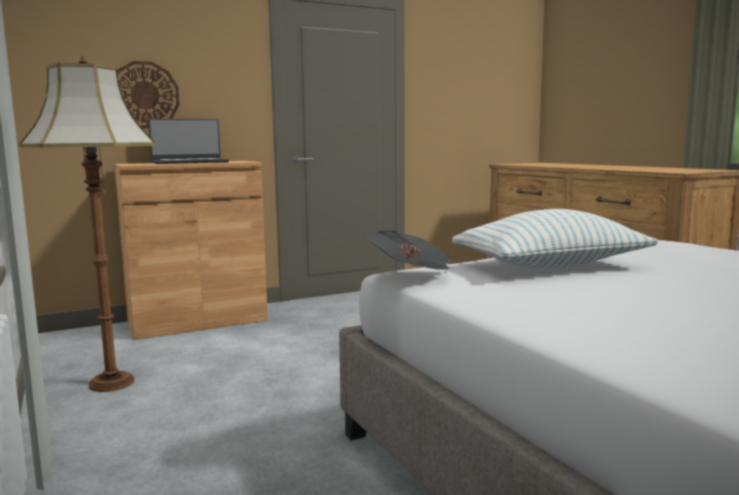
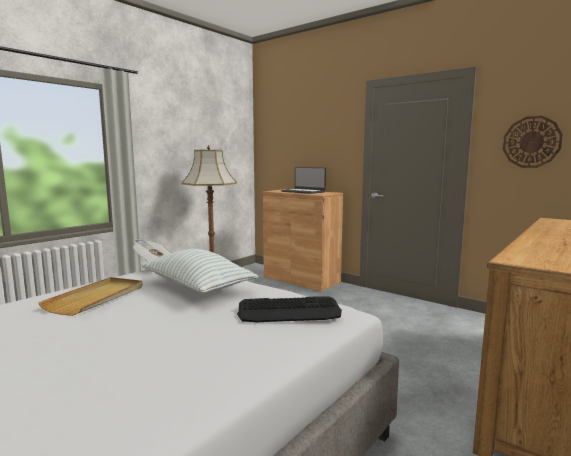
camera: 65 degrees right, 0 degrees up
wall clock [117,61,180,129] -> wall clock moved to [503,116,563,168]
none -> beige tray [38,277,143,316]
none -> keyboard [237,296,342,323]

